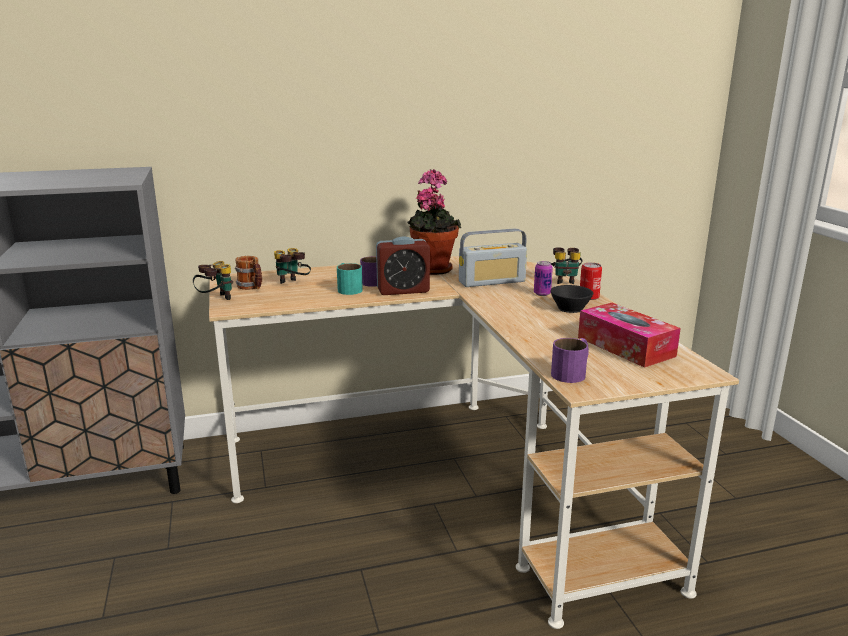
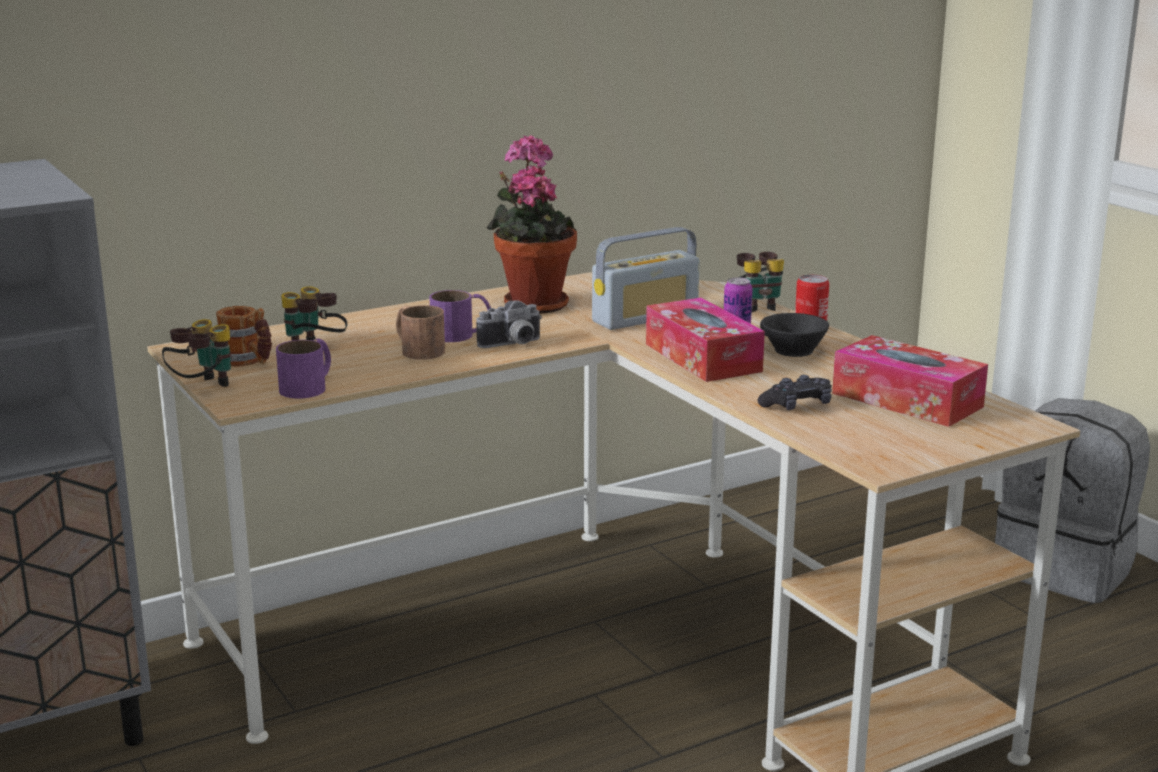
camera: 15 degrees left, 0 degrees up
turquoise mug [337,263,363,295] -> brown mug [396,305,445,360]
alarm clock [376,236,430,295] -> camera [476,301,542,348]
purple mug [551,338,589,383] -> purple mug moved to [276,339,331,399]
none -> tissue box [646,298,765,382]
none -> black game controller [758,375,832,410]
none -> grey backpack [995,398,1150,603]

